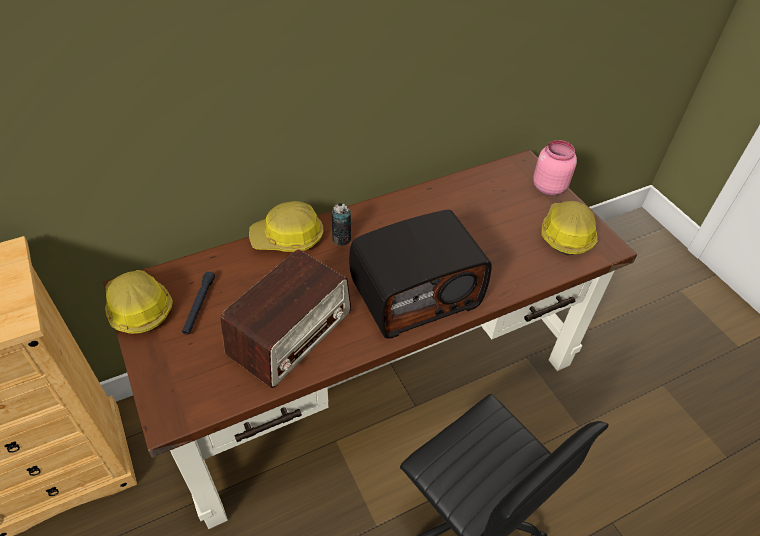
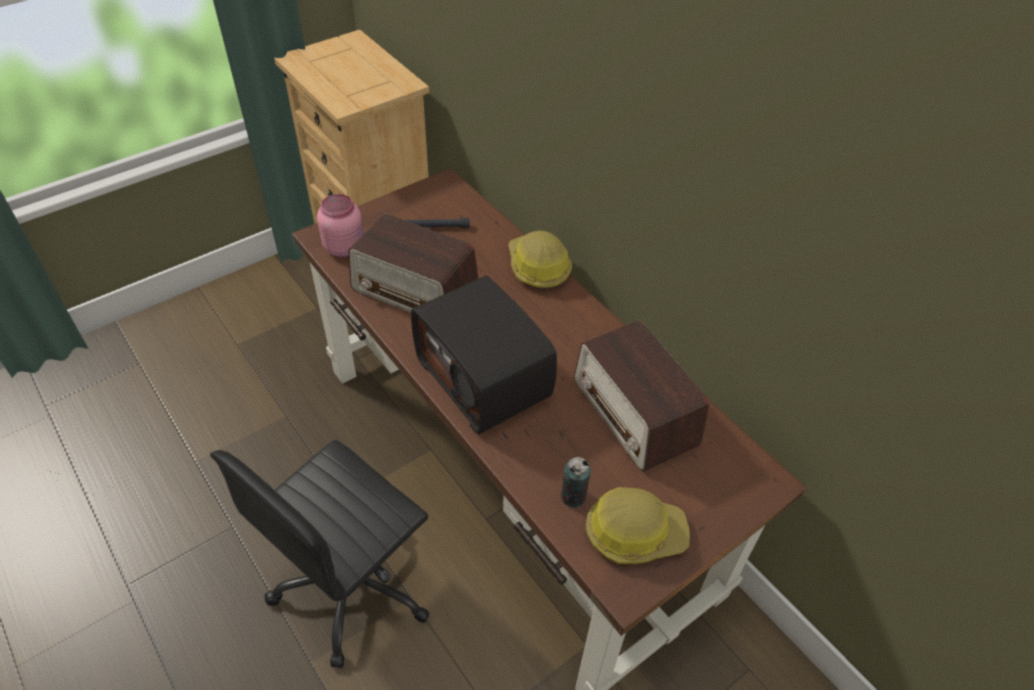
camera: 80 degrees right, 0 degrees up
hard hat [105,270,173,334] -> none
can [332,203,351,246] -> can moved to [561,457,591,508]
pink jar [533,140,577,195] -> pink jar moved to [317,194,364,257]
none -> radio [574,320,709,471]

